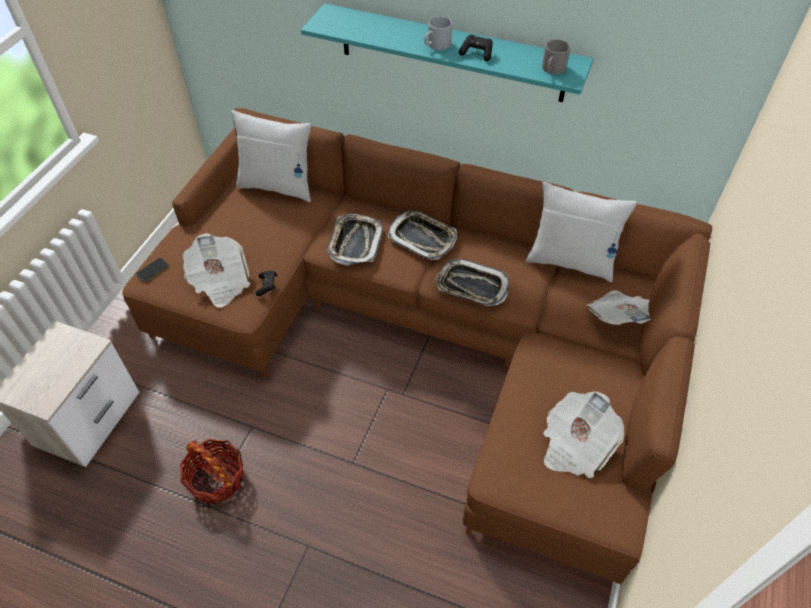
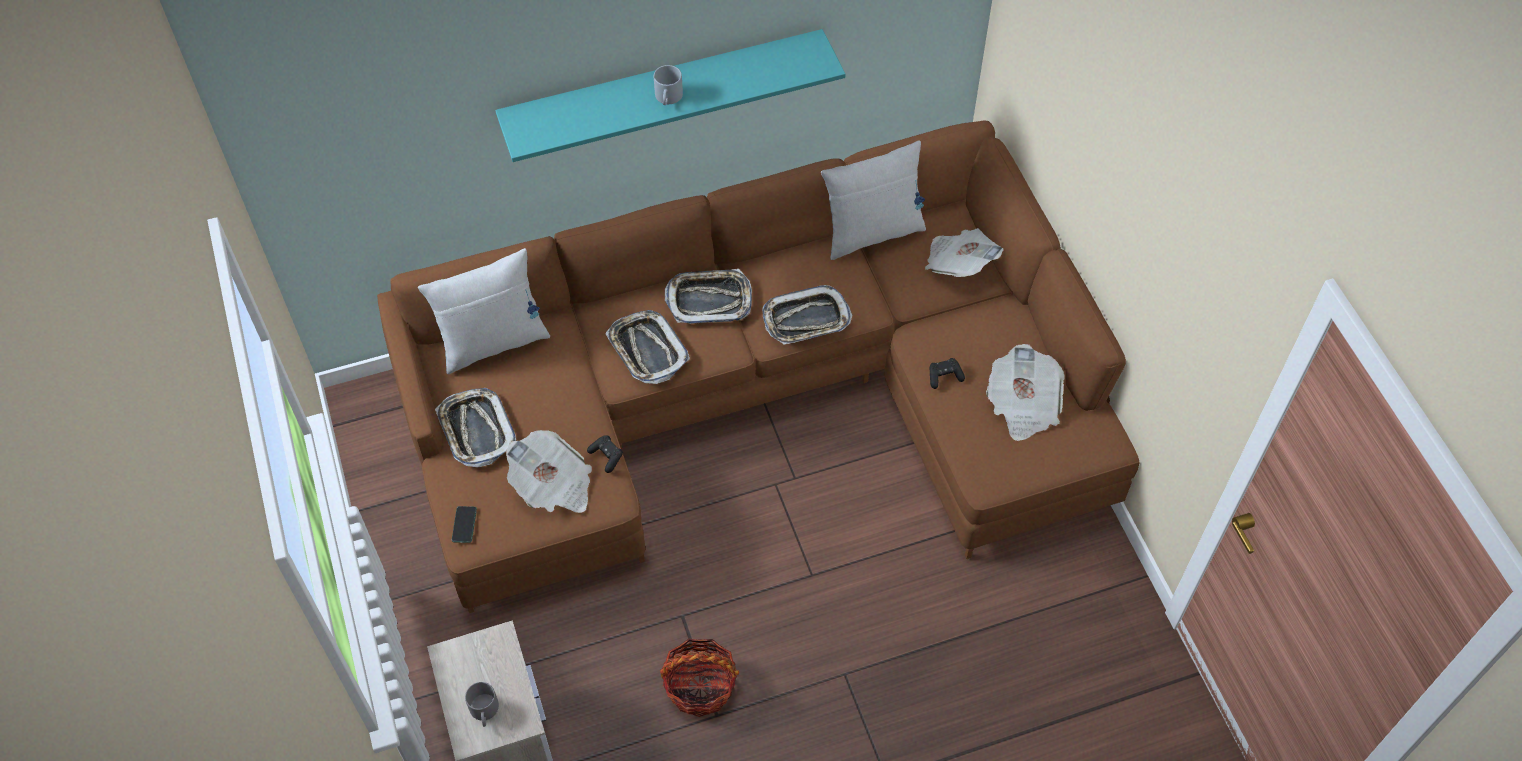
camera: 40 degrees left, 5 degrees up
black game controller [459,35,493,61] -> black game controller moved to [930,358,965,389]
grey mug [542,39,571,74] -> grey mug moved to [465,682,499,727]
none -> tray [435,388,516,468]

